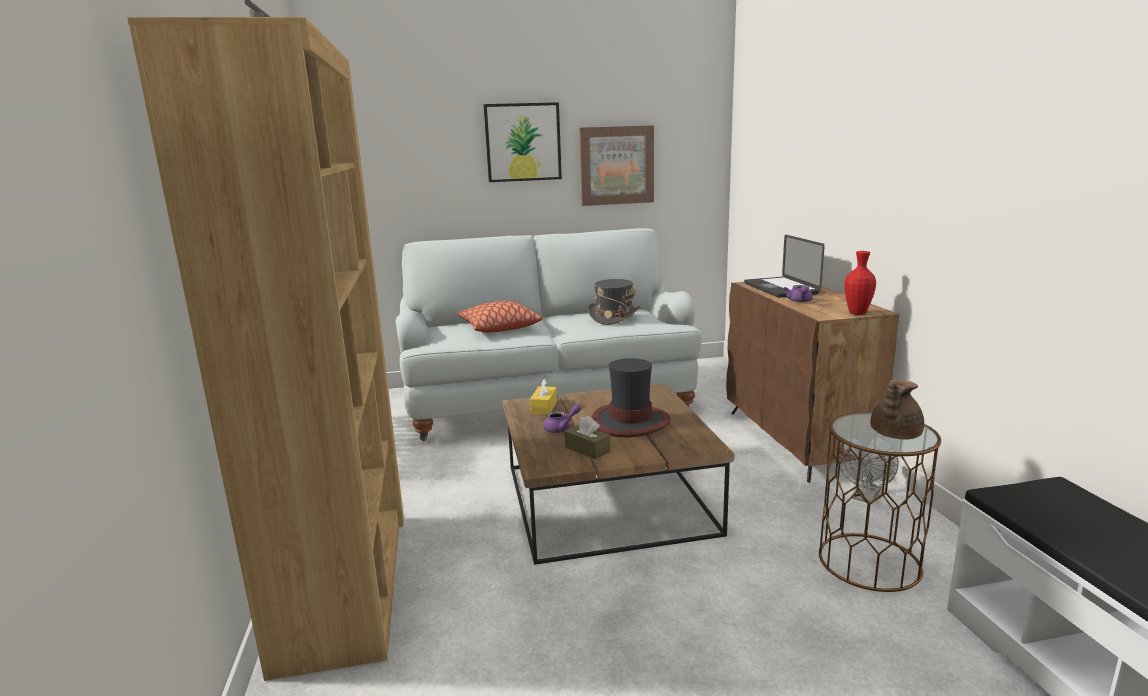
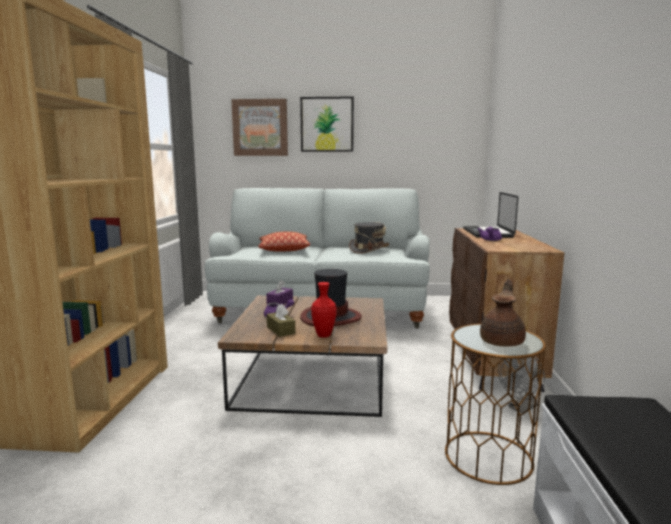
camera: 15 degrees right, 5 degrees down
yellow tissue box [530,378,557,415] -> purple tissue box [266,280,293,305]
picture [579,125,654,206] -> picture moved to [231,99,288,156]
red vase [845,251,876,315] -> red vase moved to [311,282,337,338]
brown teapot [870,379,924,440] -> brown teapot turned 150 degrees clockwise [480,279,526,347]

